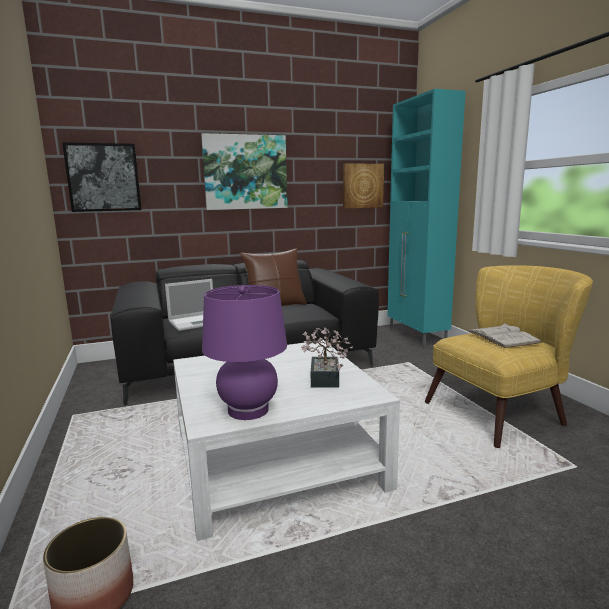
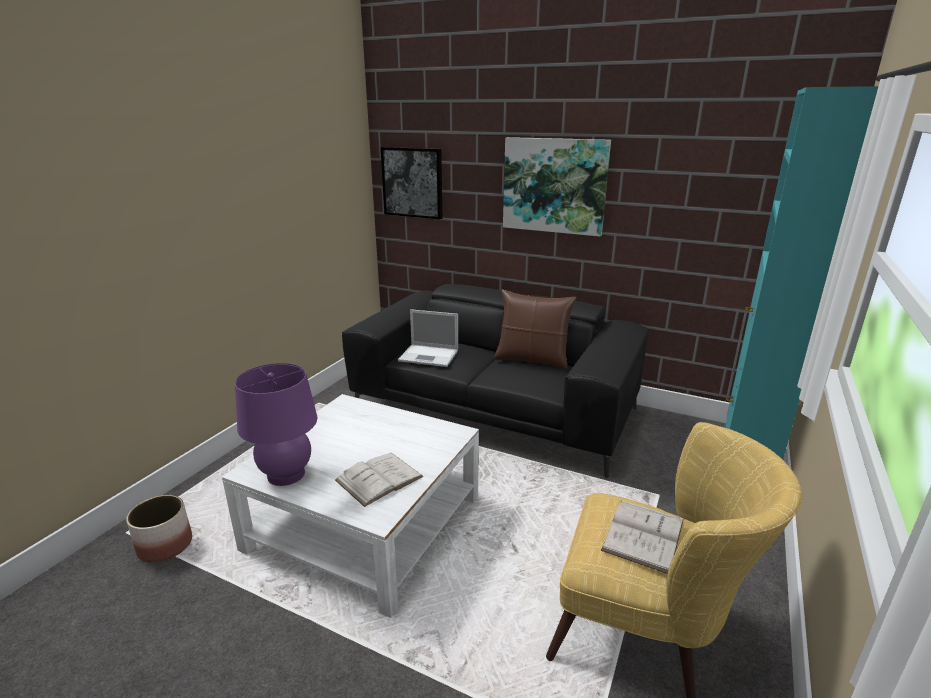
camera: 45 degrees right, 10 degrees up
potted plant [301,327,353,387] -> white book [335,453,423,507]
picture [343,164,384,209] -> none

